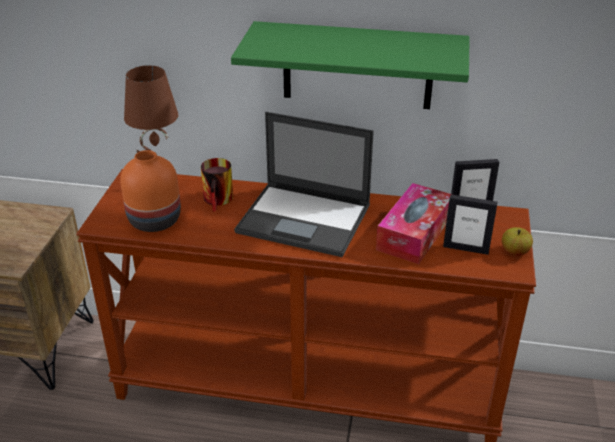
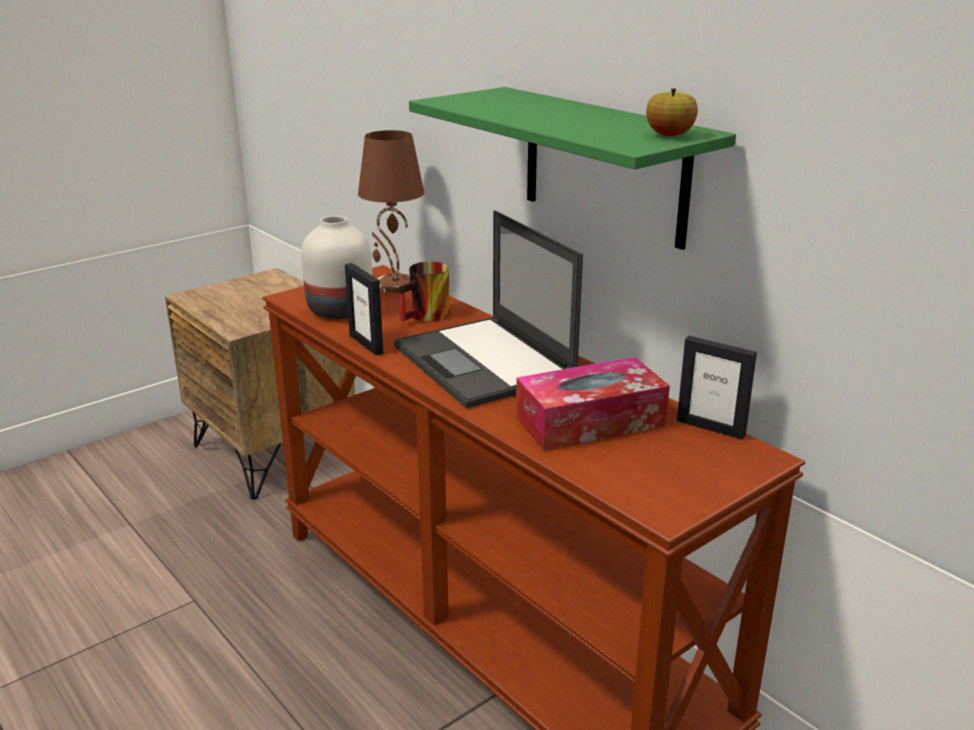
camera: 40 degrees right, 10 degrees down
orange vase [120,150,181,232] -> white vase [301,216,373,319]
picture frame [443,194,498,255] -> picture frame moved to [345,263,383,355]
apple [502,227,533,256] -> apple moved to [646,88,698,136]

